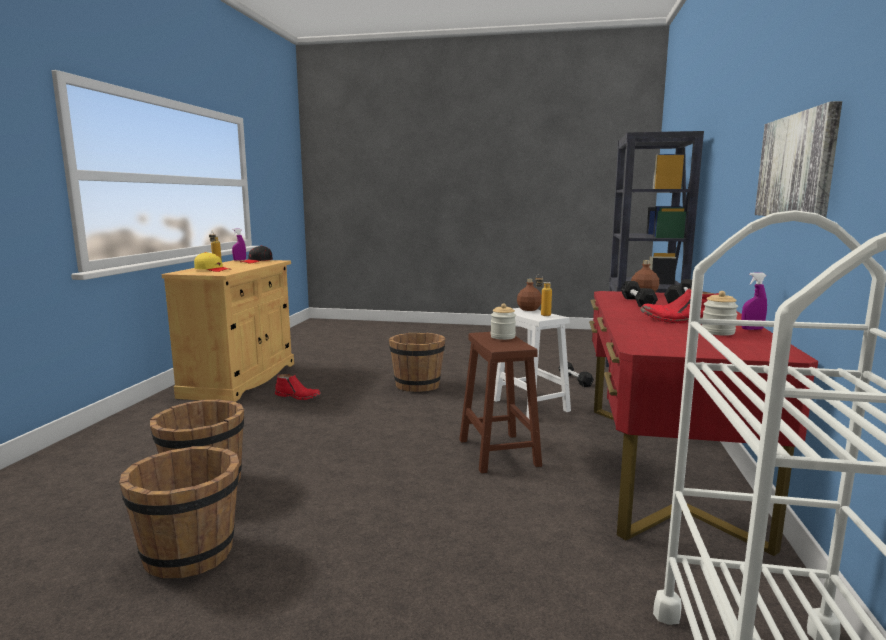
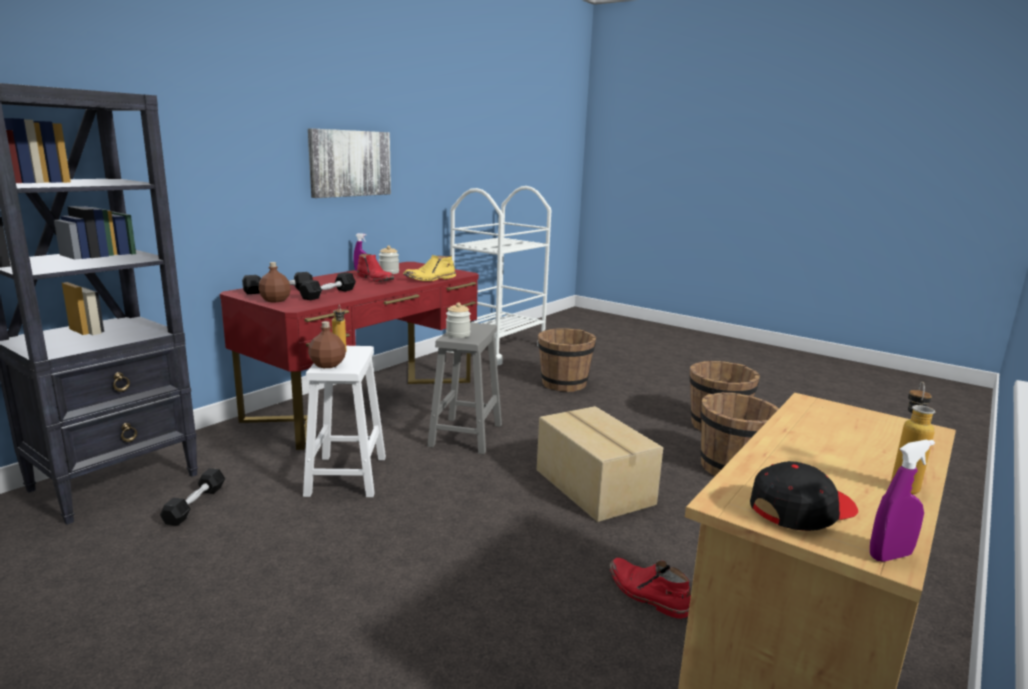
camera: 155 degrees left, 5 degrees up
yellow cap [194,252,232,272] -> none
brown bucket [389,333,445,392] -> brown bucket moved to [538,328,596,392]
brown stool [459,332,542,473] -> grey stool [427,322,502,454]
none -> yellow boot [403,255,456,281]
none -> cardboard box [537,406,663,522]

